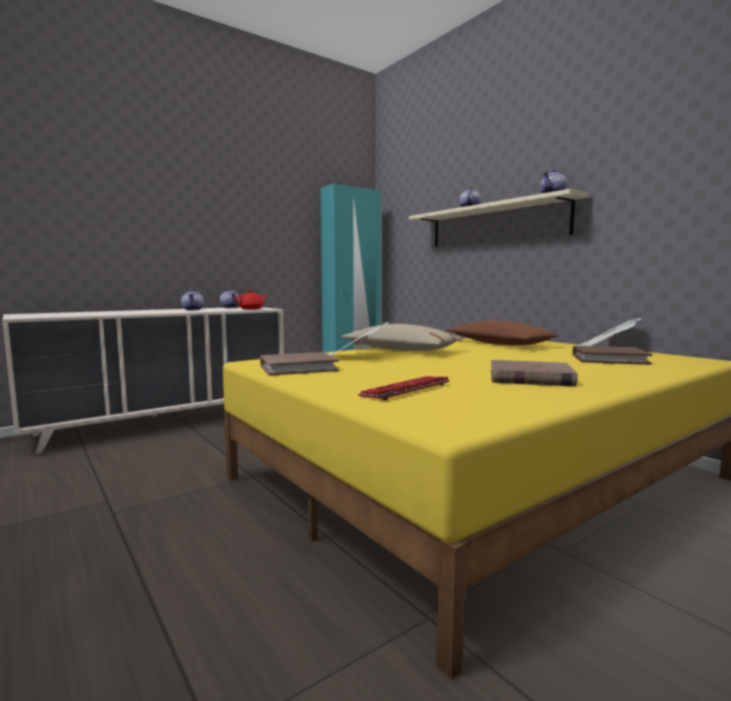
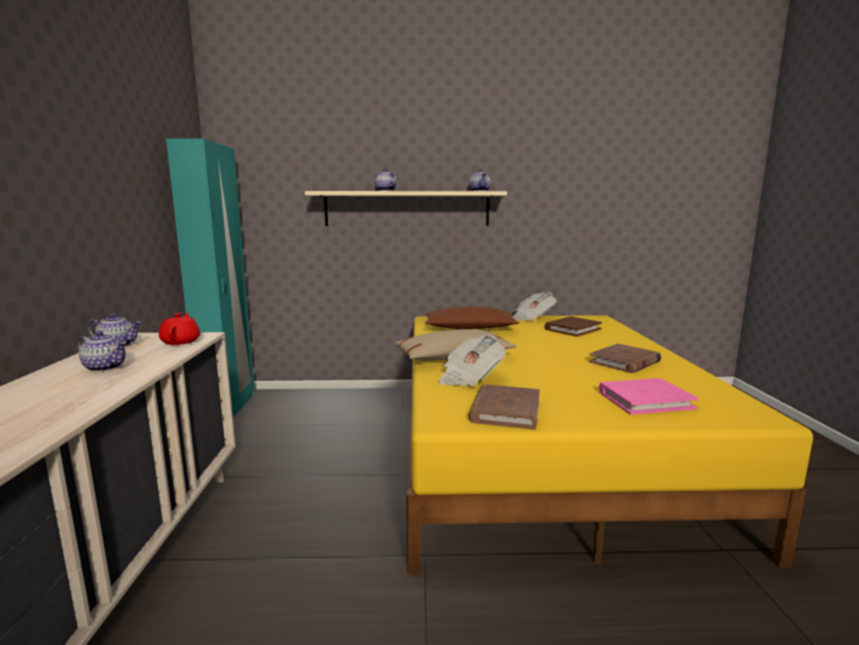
camera: 55 degrees left, 5 degrees up
keyboard [358,376,450,400] -> pink book [599,378,698,415]

